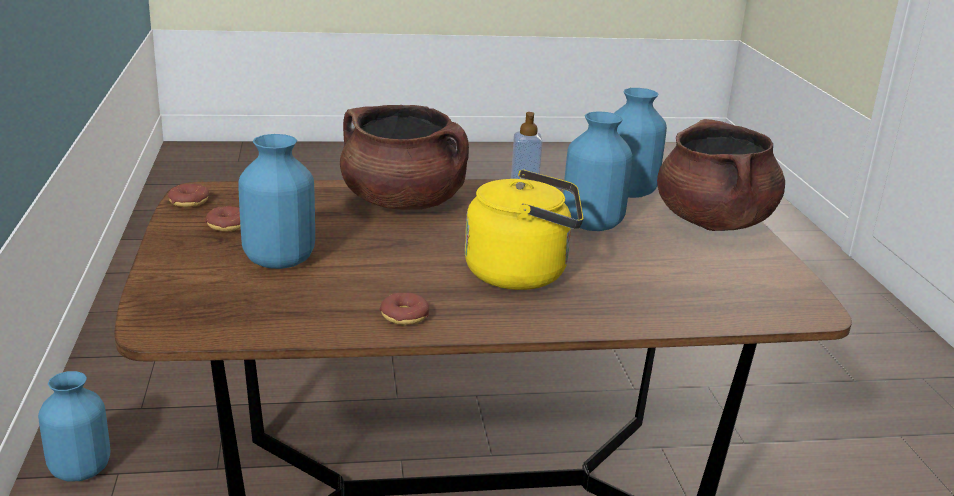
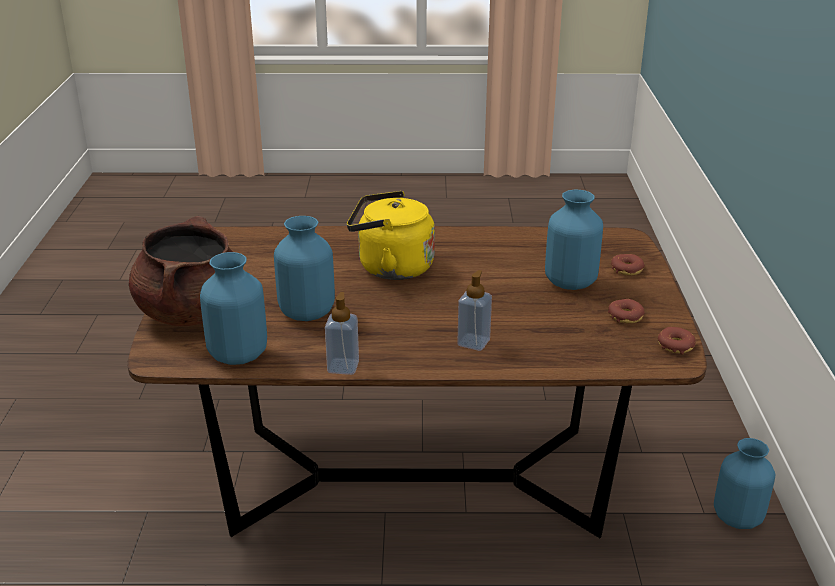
camera: 170 degrees left, 5 degrees up
brown cooking pot [340,105,469,210] -> soap dispenser [457,270,492,351]
donut [379,293,429,325] -> donut moved to [611,254,645,276]

